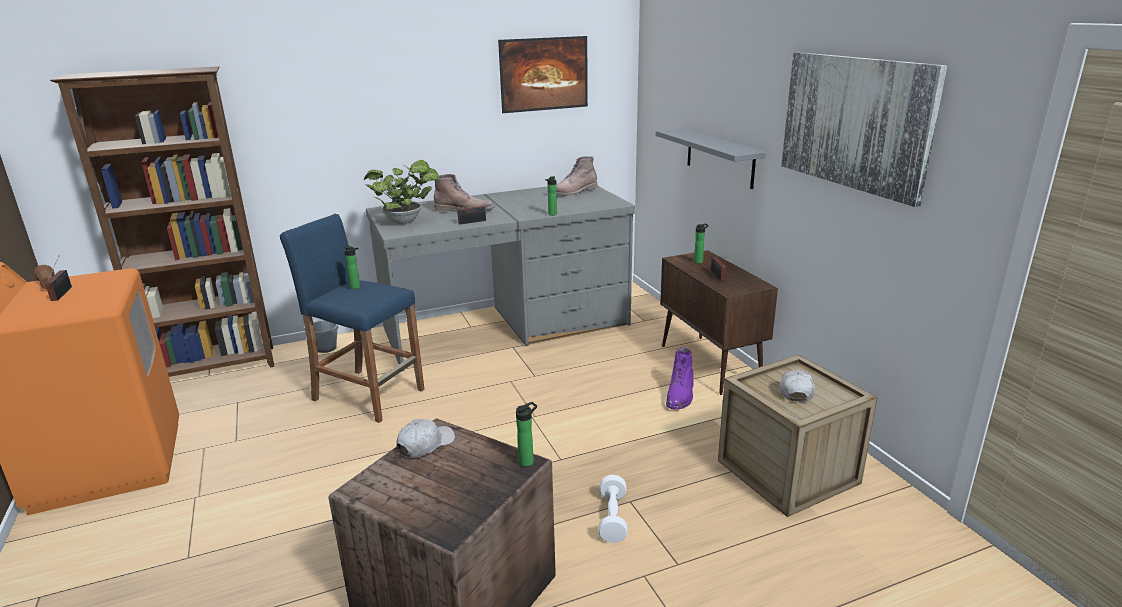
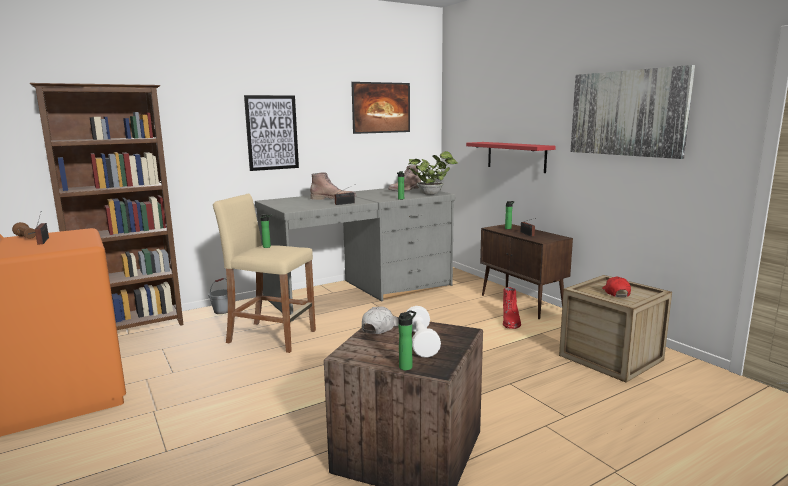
camera: 10 degrees left, 10 degrees down
blue stool [280,214,425,423] -> beige stool [213,194,316,353]
potted plant [364,160,439,224] -> potted plant moved to [408,151,458,195]
bottle [516,402,537,467] -> bottle moved to [398,310,416,370]
white dumbbell [598,475,628,543] -> white dumbbell moved to [406,306,441,358]
grey shelf [656,128,766,189] -> red shelf [466,142,556,173]
purple boot [666,347,693,410] -> red boot [503,287,521,329]
white cap [780,370,815,402] -> red cap [602,277,631,297]
none -> picture [244,95,299,171]

